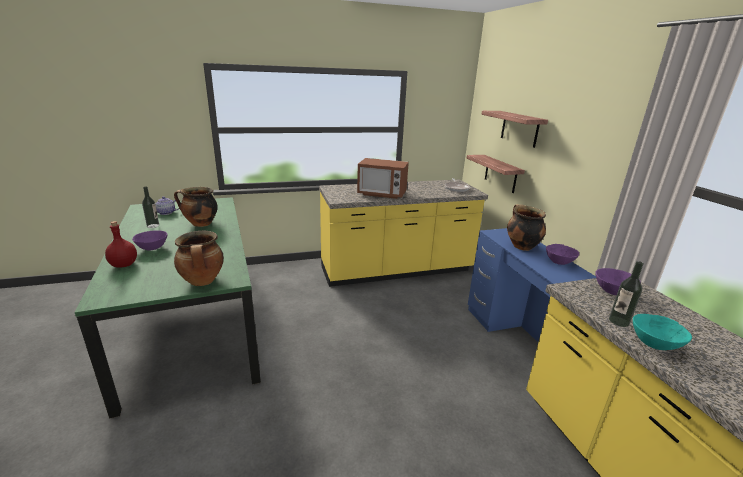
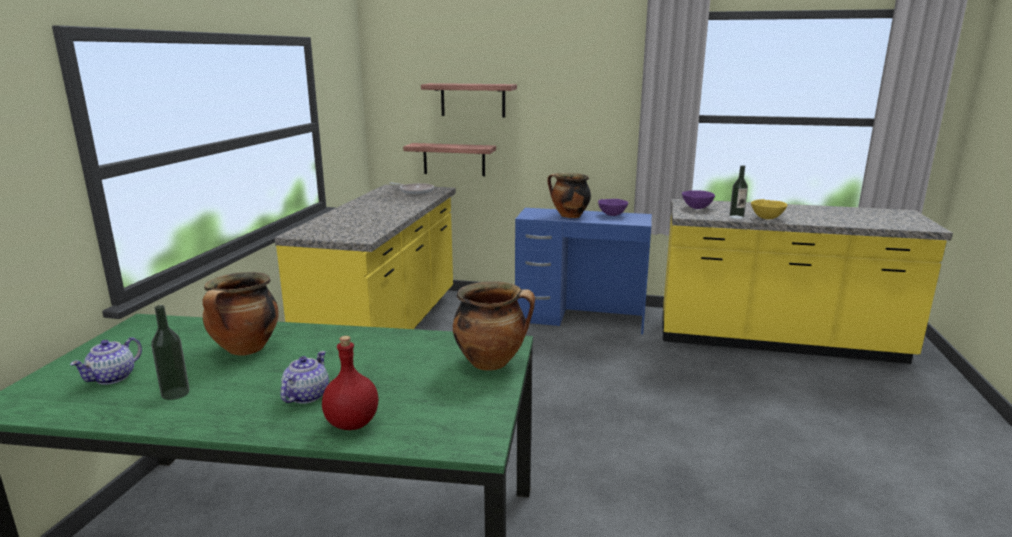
camera: 60 degrees left, 5 degrees down
purple bowl [132,230,167,250] -> teapot [281,351,329,404]
microwave [357,158,409,199] -> none
turquoise bowl [633,314,692,350] -> yellow bowl [751,199,787,219]

